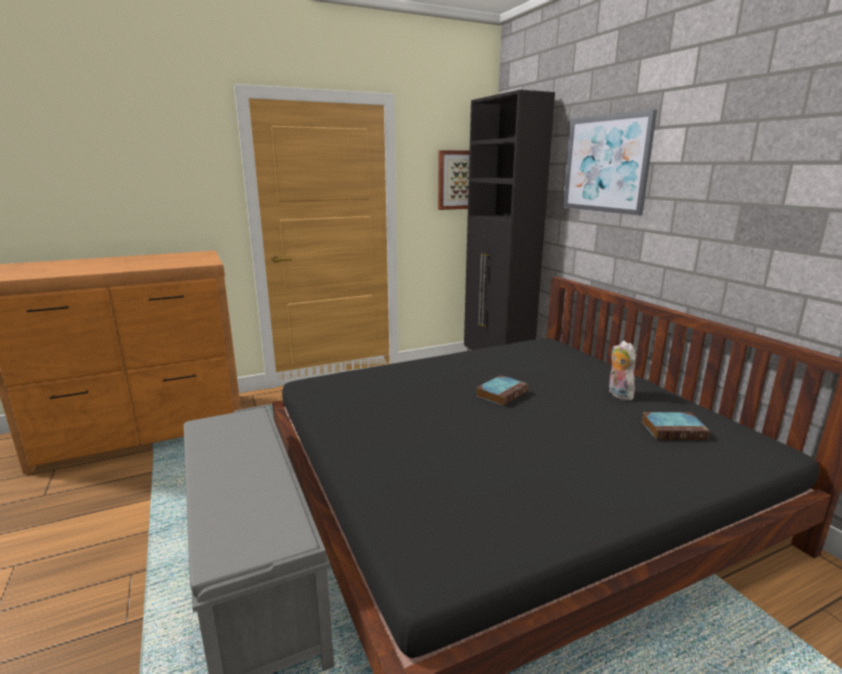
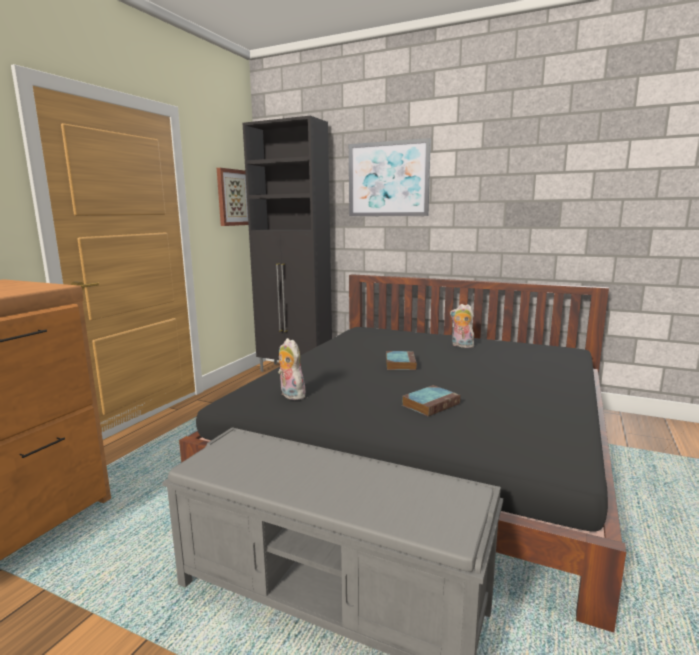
camera: 40 degrees left, 5 degrees down
book [641,412,710,440] -> book moved to [402,385,461,416]
none -> plush toy [278,338,305,400]

